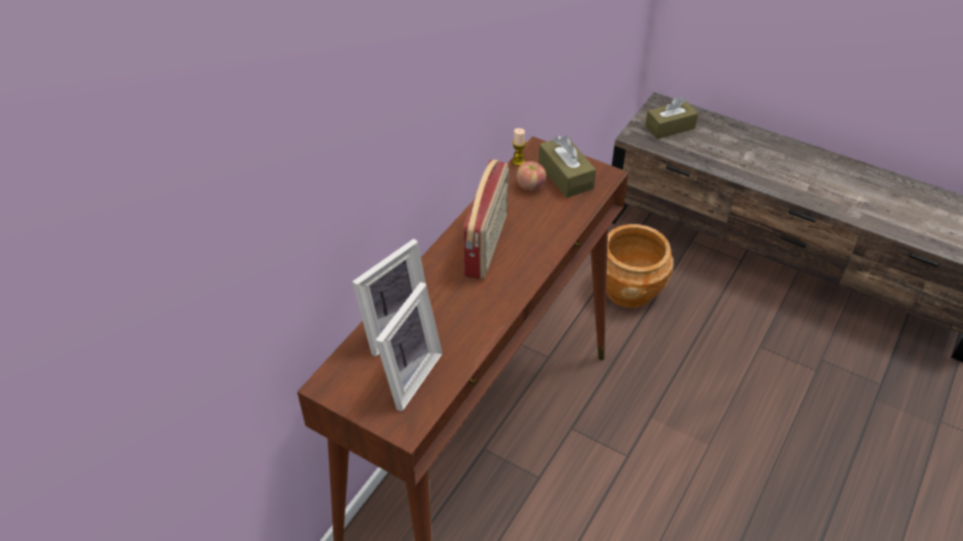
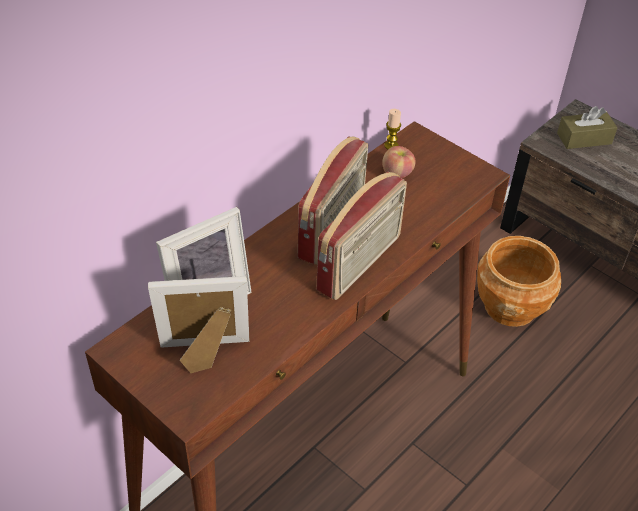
camera: 10 degrees right, 0 degrees up
picture frame [375,282,443,411] -> picture frame turned 135 degrees counterclockwise [148,276,250,373]
brown tissue box [538,136,596,198] -> none
none -> radio [317,172,407,300]

